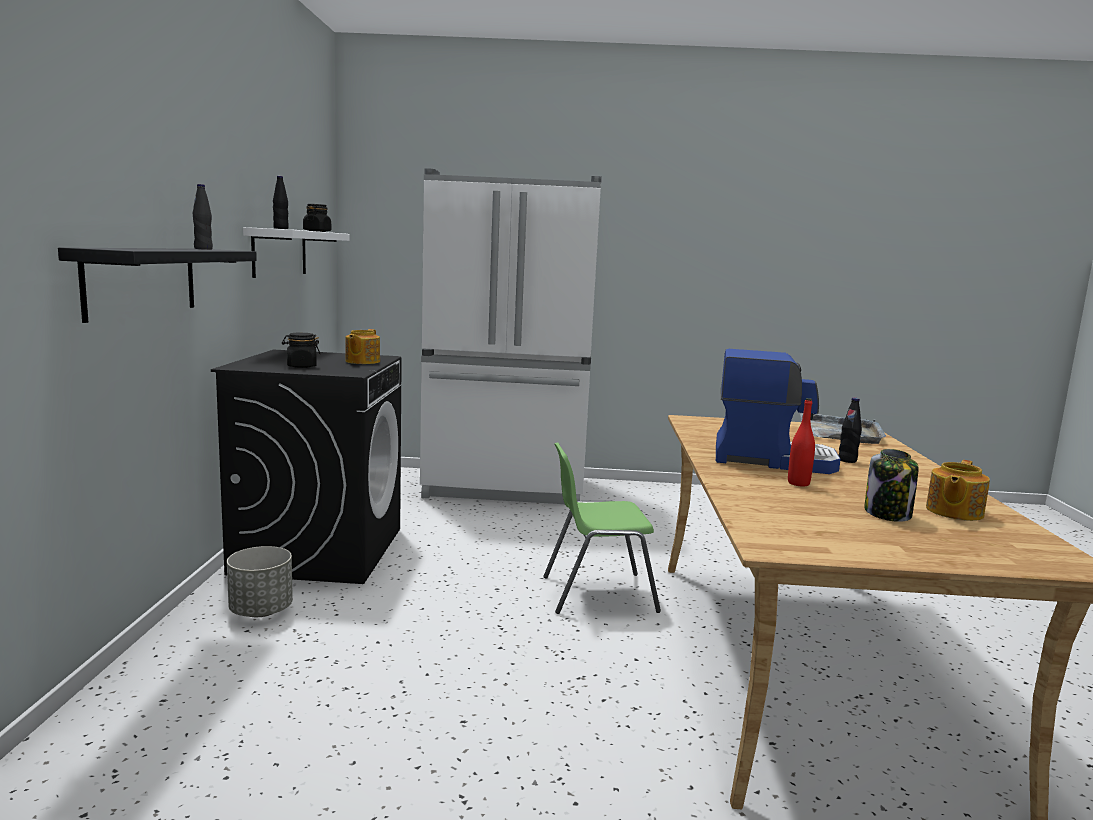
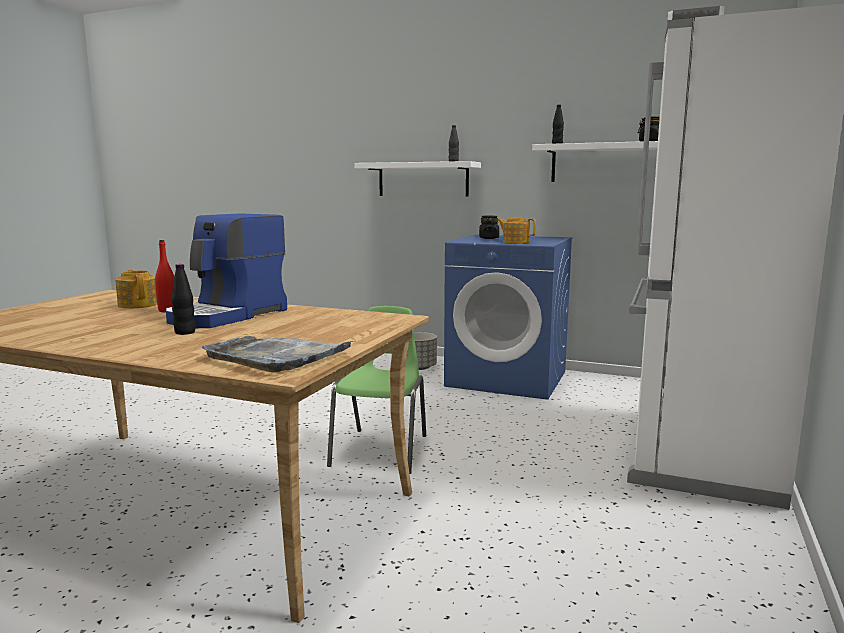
camera: 110 degrees right, 0 degrees up
black shelf [58,247,257,323] -> white shelf [354,161,481,196]
black washing machine [211,349,402,584] -> blue washing machine [444,235,572,400]
jar [864,449,919,522] -> none
teapot [926,460,990,521] -> teapot moved to [115,270,157,308]

